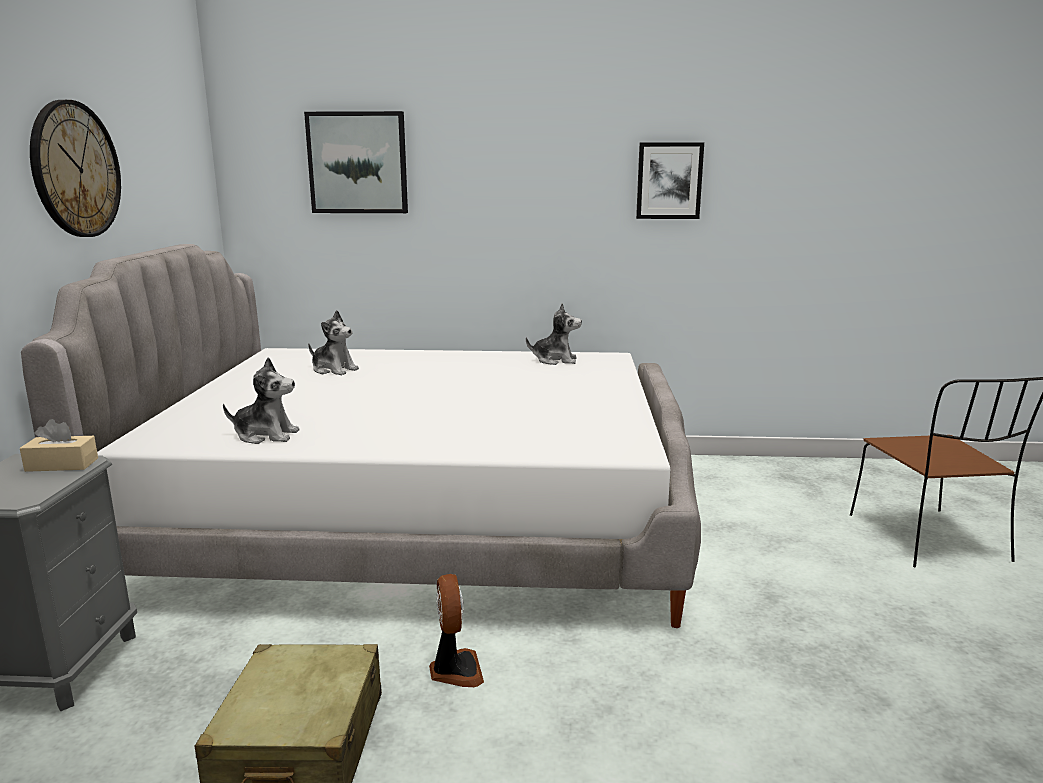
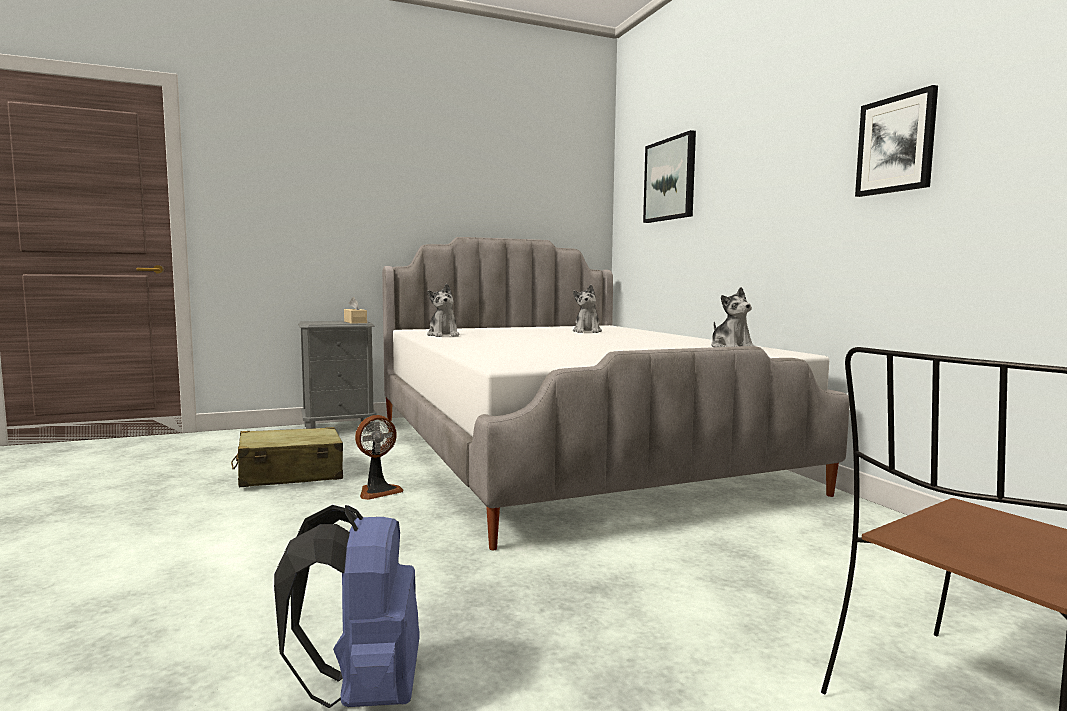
camera: 65 degrees right, 10 degrees down
wall clock [30,100,121,237] -> none
none -> blue backpack [274,505,420,708]

